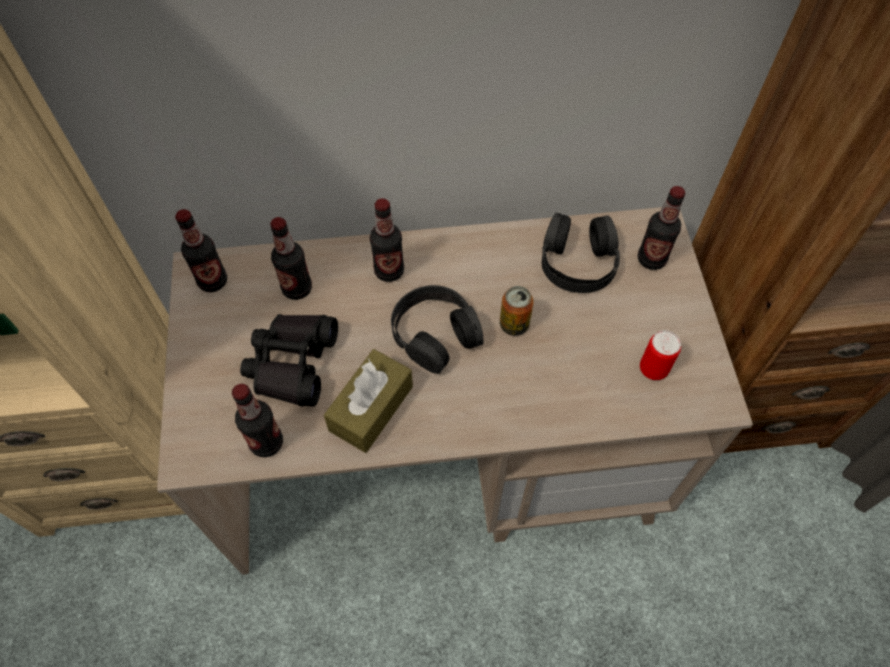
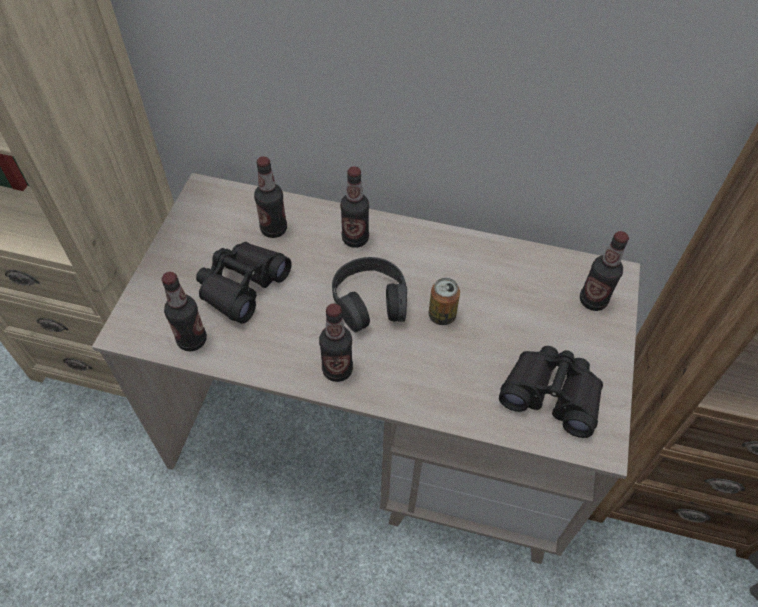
camera: 20 degrees right, 5 degrees down
bottle [175,209,227,292] -> bottle moved to [319,304,353,382]
brown tissue box [324,349,413,453] -> none
black headphones [542,213,620,293] -> none
can [640,330,681,380] -> black binoculars [499,346,603,438]

